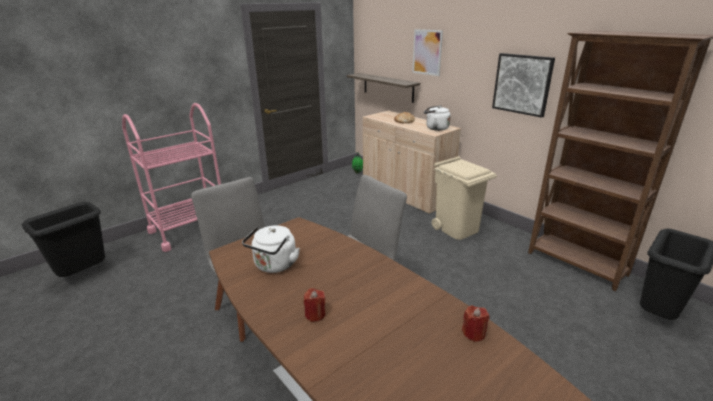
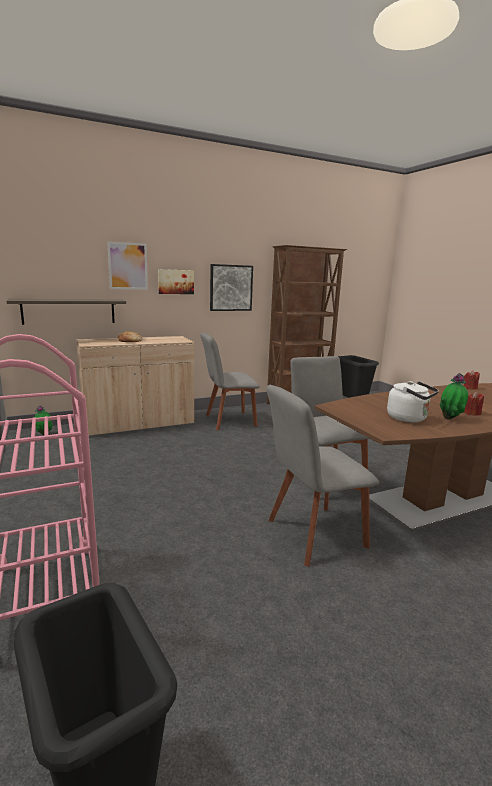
camera: 75 degrees left, 10 degrees down
white kettle [424,105,451,131] -> none
beige trash can [432,156,497,240] -> grey chair [200,333,260,430]
none -> picture [158,269,194,294]
none -> potted plant [439,373,468,419]

